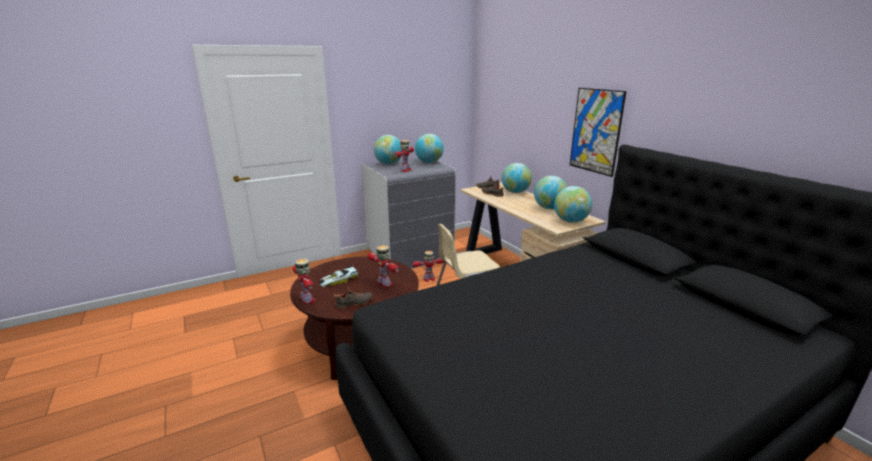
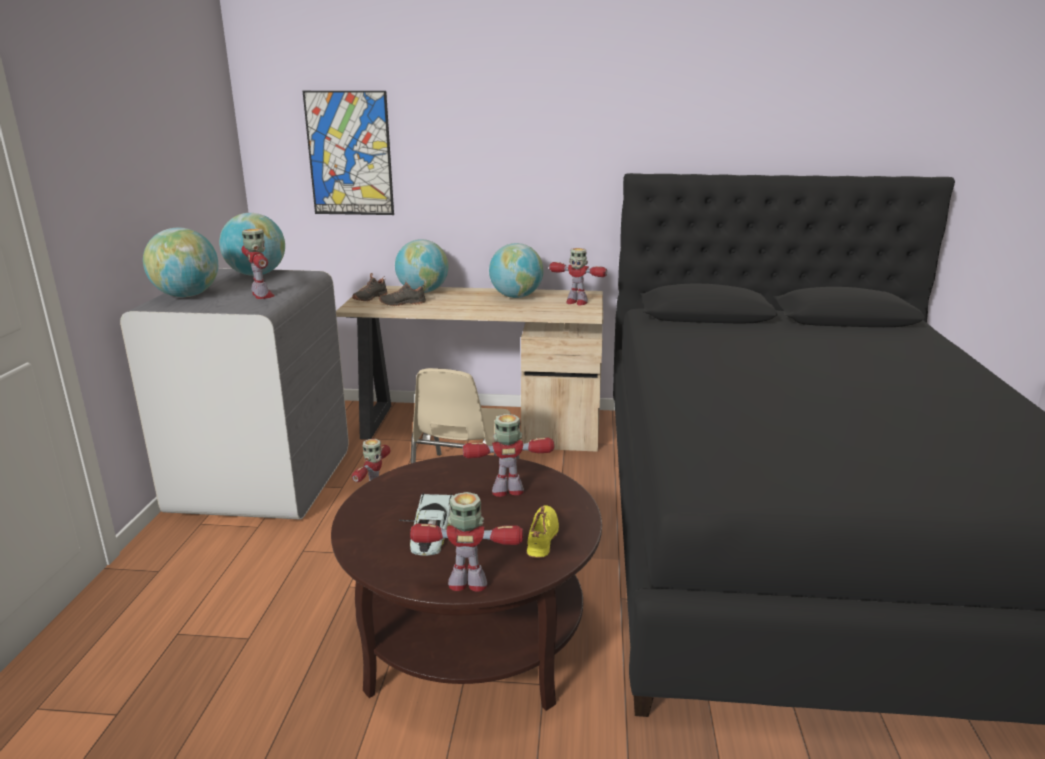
camera: 55 degrees left, 0 degrees up
black shoe [334,287,372,309] -> yellow shoe [527,505,559,558]
globe [554,186,592,223] -> toy robot [549,248,607,306]
picture [570,88,627,177] -> picture moved to [303,91,394,215]

